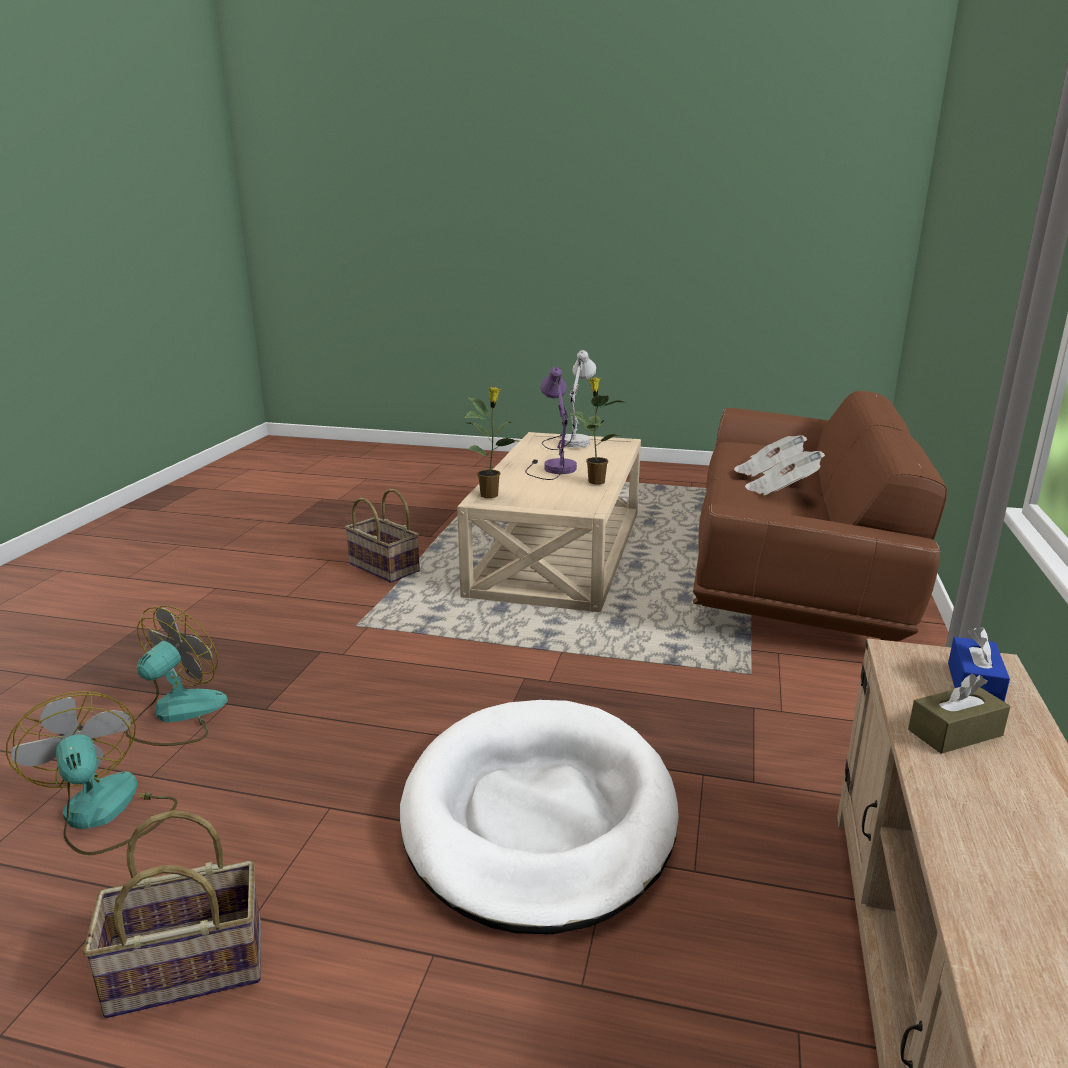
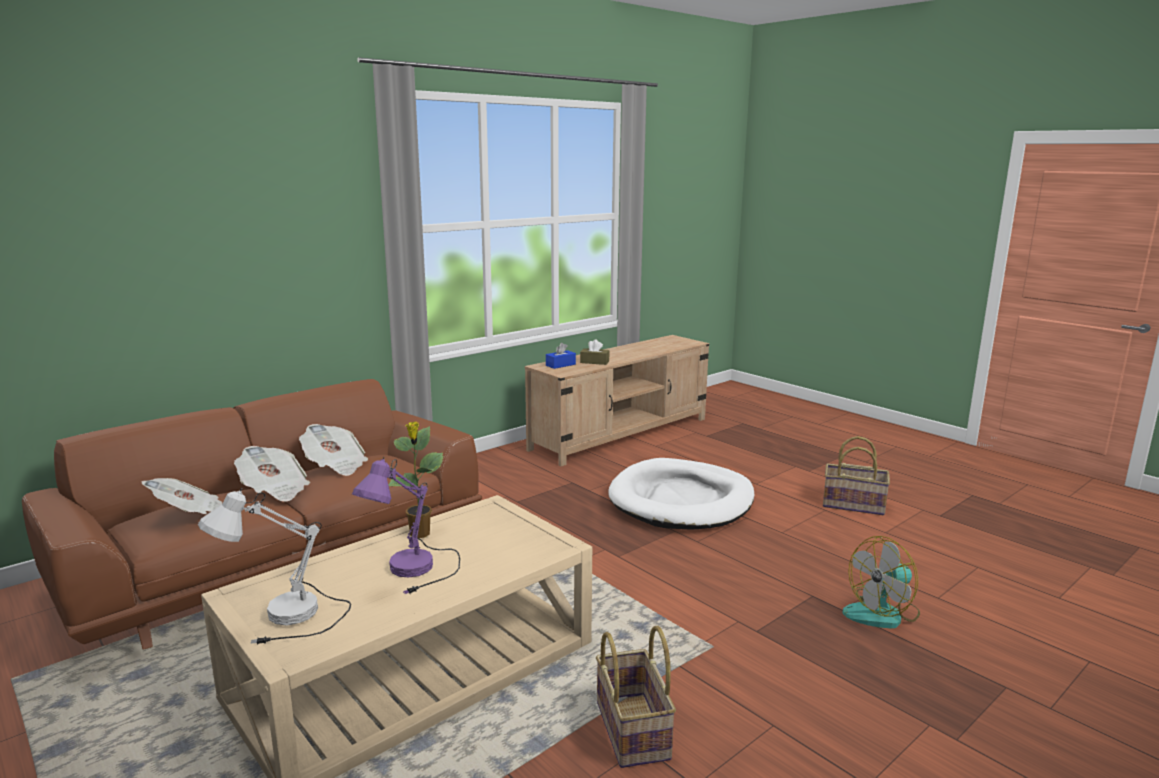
camera: 145 degrees left, 5 degrees down
fan [6,691,178,855] -> none
potted plant [465,387,519,498] -> none
none -> newspaper [142,478,222,514]

